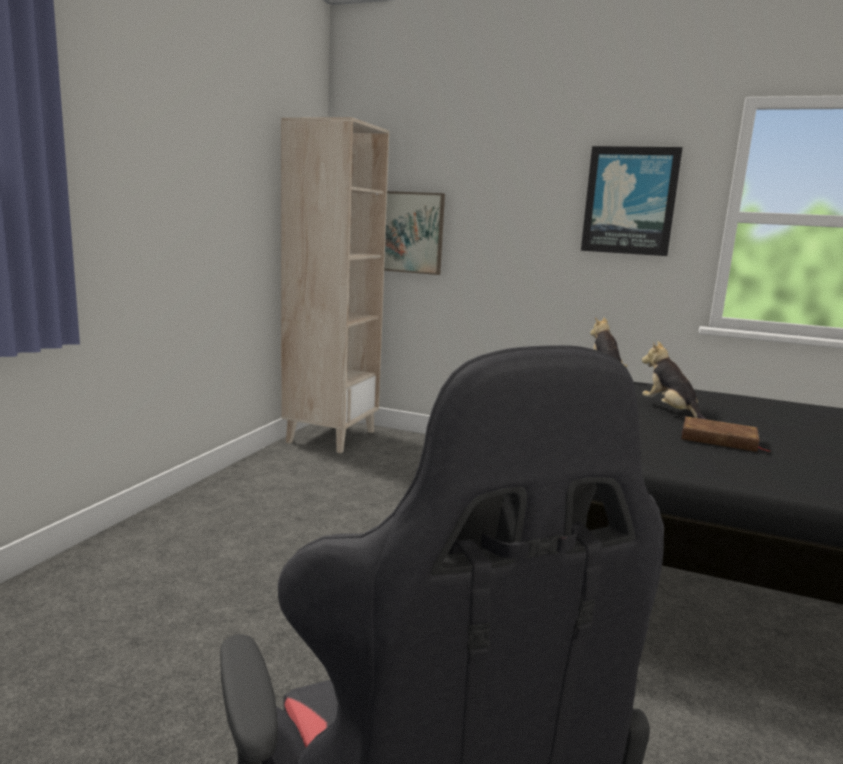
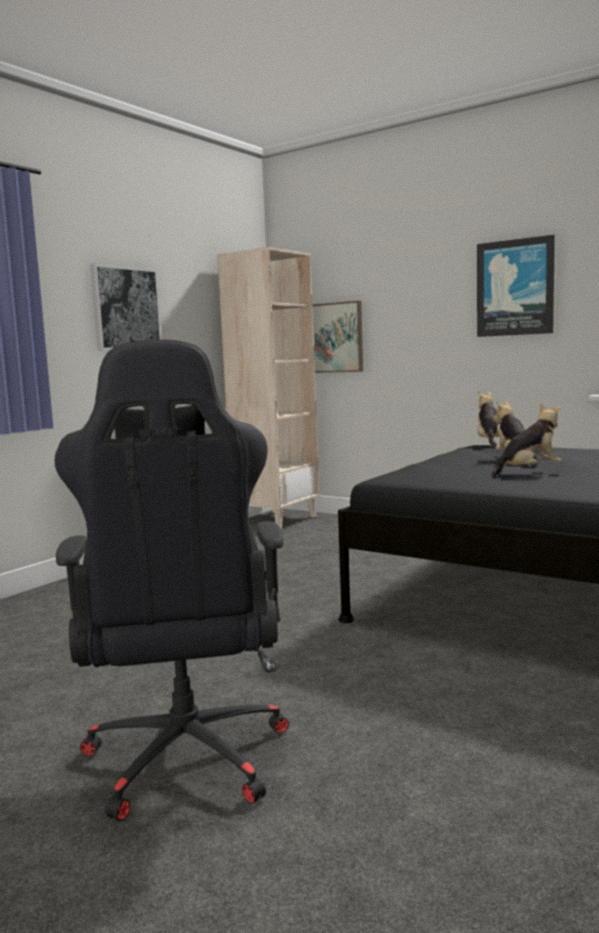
camera: 15 degrees right, 5 degrees down
brown book [682,416,770,452] -> plush toy [491,404,562,477]
none -> picture [90,263,162,351]

